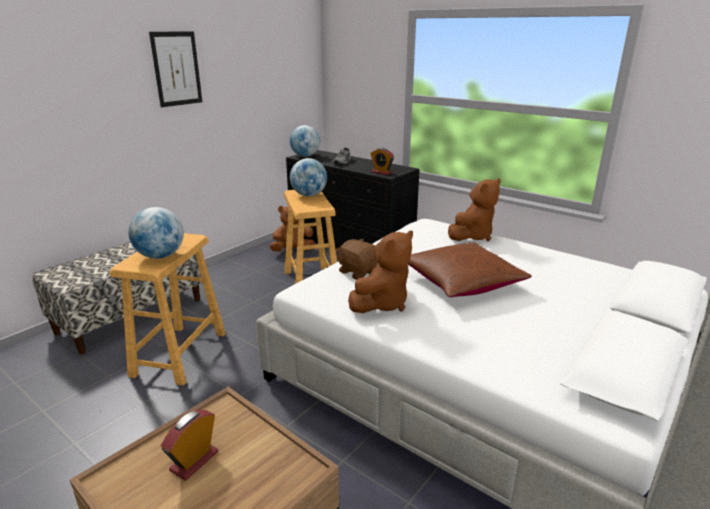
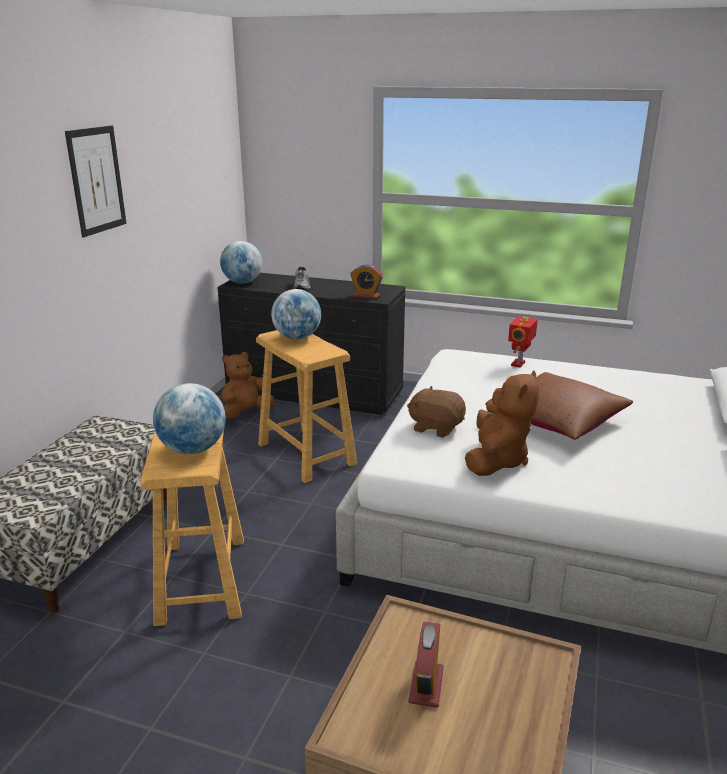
camera: 20 degrees left, 0 degrees up
brown plush toy [448,178,501,241] -> toy robot [508,316,538,368]

